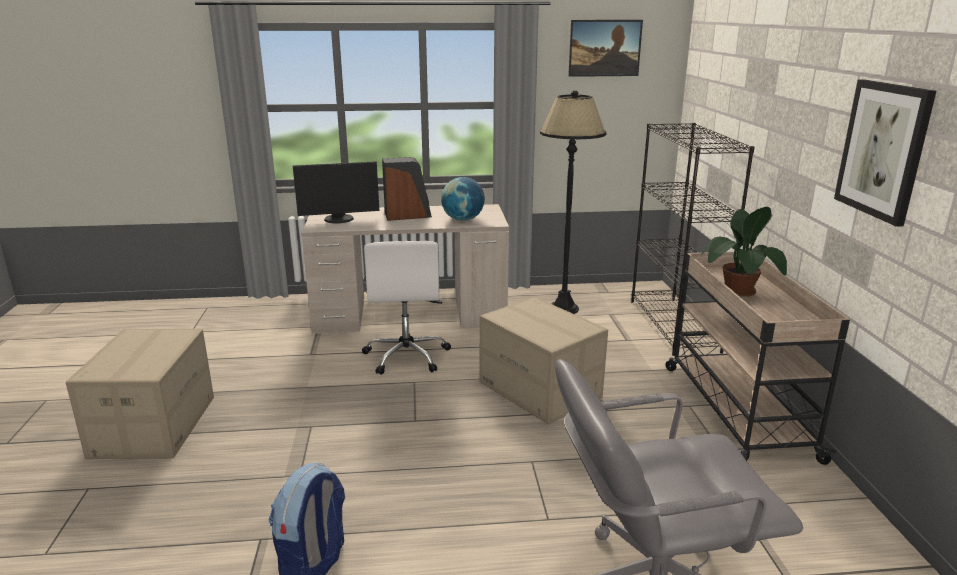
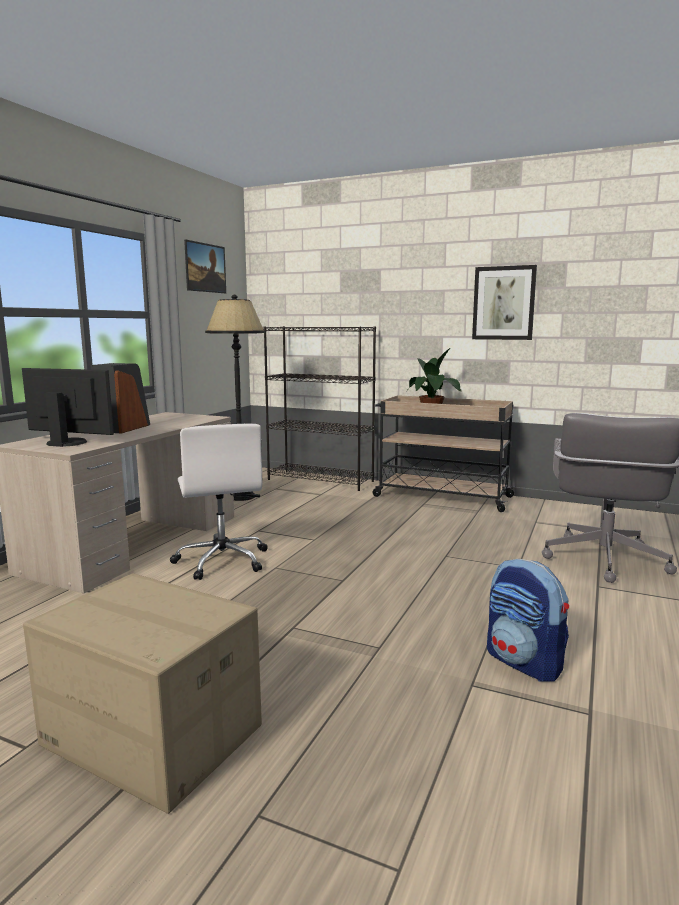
camera: 60 degrees left, 10 degrees down
monitor [293,161,379,223] -> monitor turned 90 degrees counterclockwise [22,368,114,447]
white office chair [362,241,451,375] -> white office chair turned 45 degrees clockwise [170,423,268,580]
globe [441,177,485,221] -> none
cardboard box [479,297,608,425] -> none

